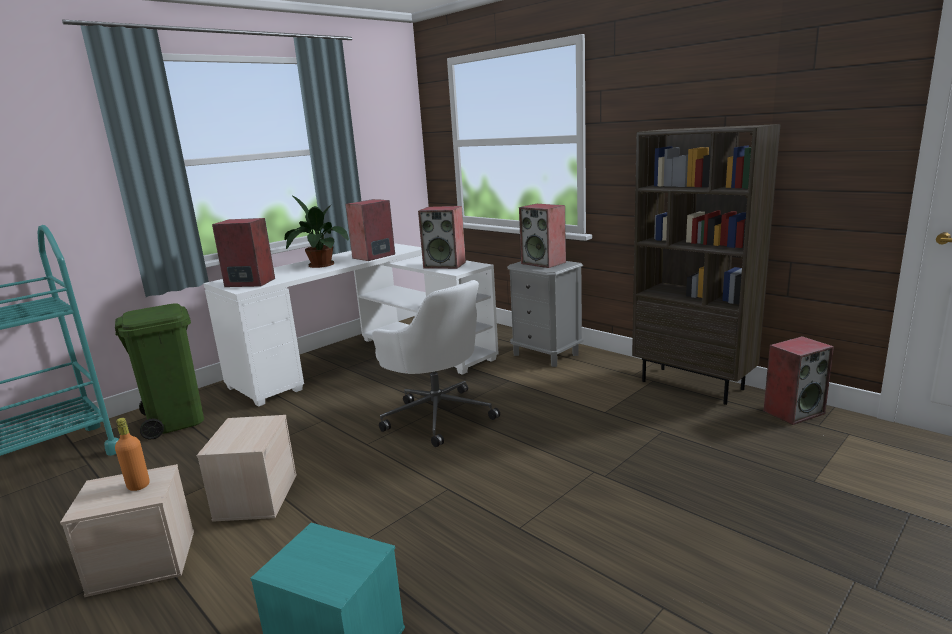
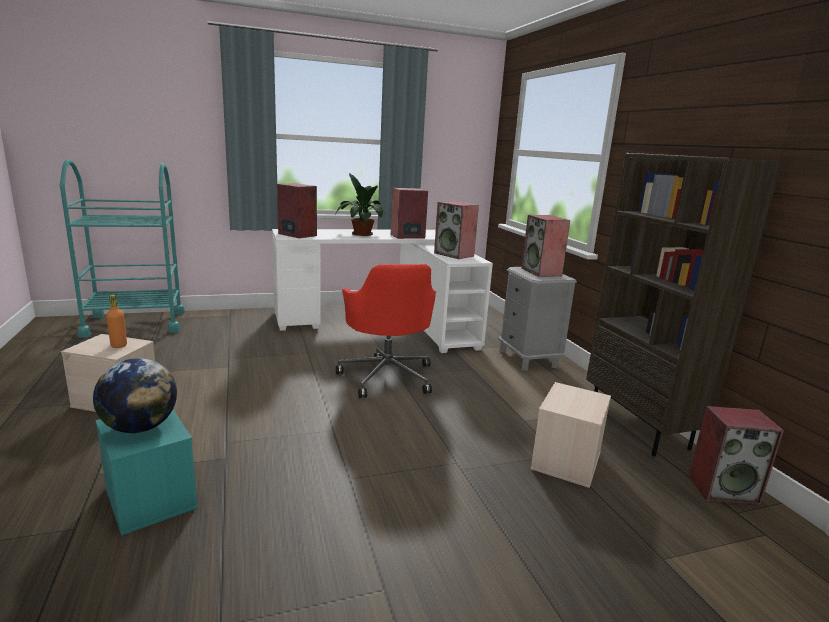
camera: 25 degrees right, 0 degrees up
green trash can [115,303,204,440] -> none
beige storage box [197,415,297,522] -> beige storage box moved to [530,382,611,488]
white office chair [372,280,500,447] -> red office chair [336,264,436,398]
none -> globe [93,358,177,433]

